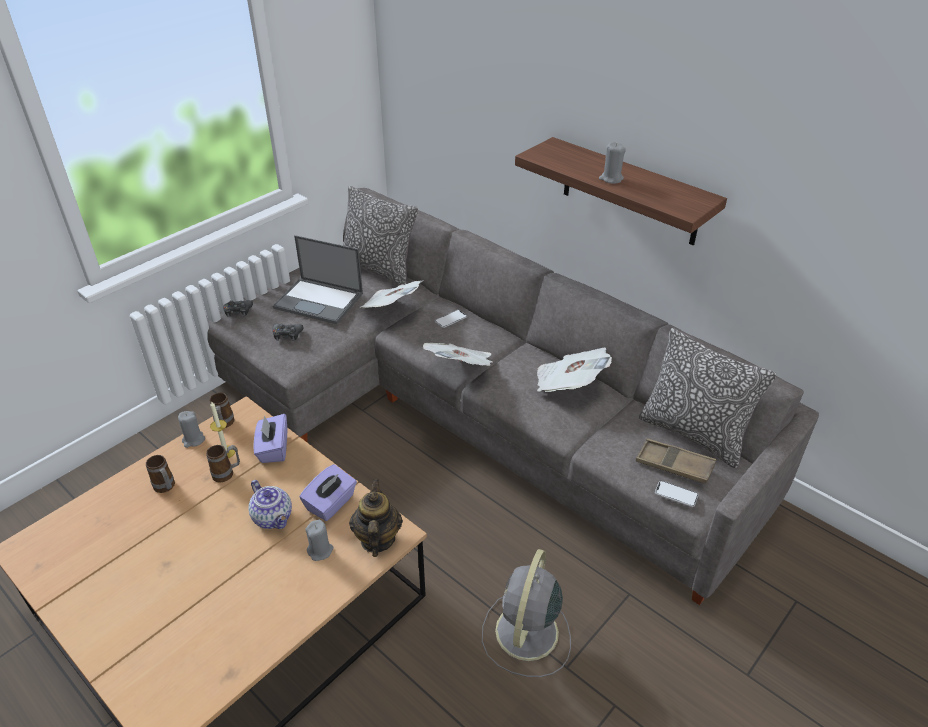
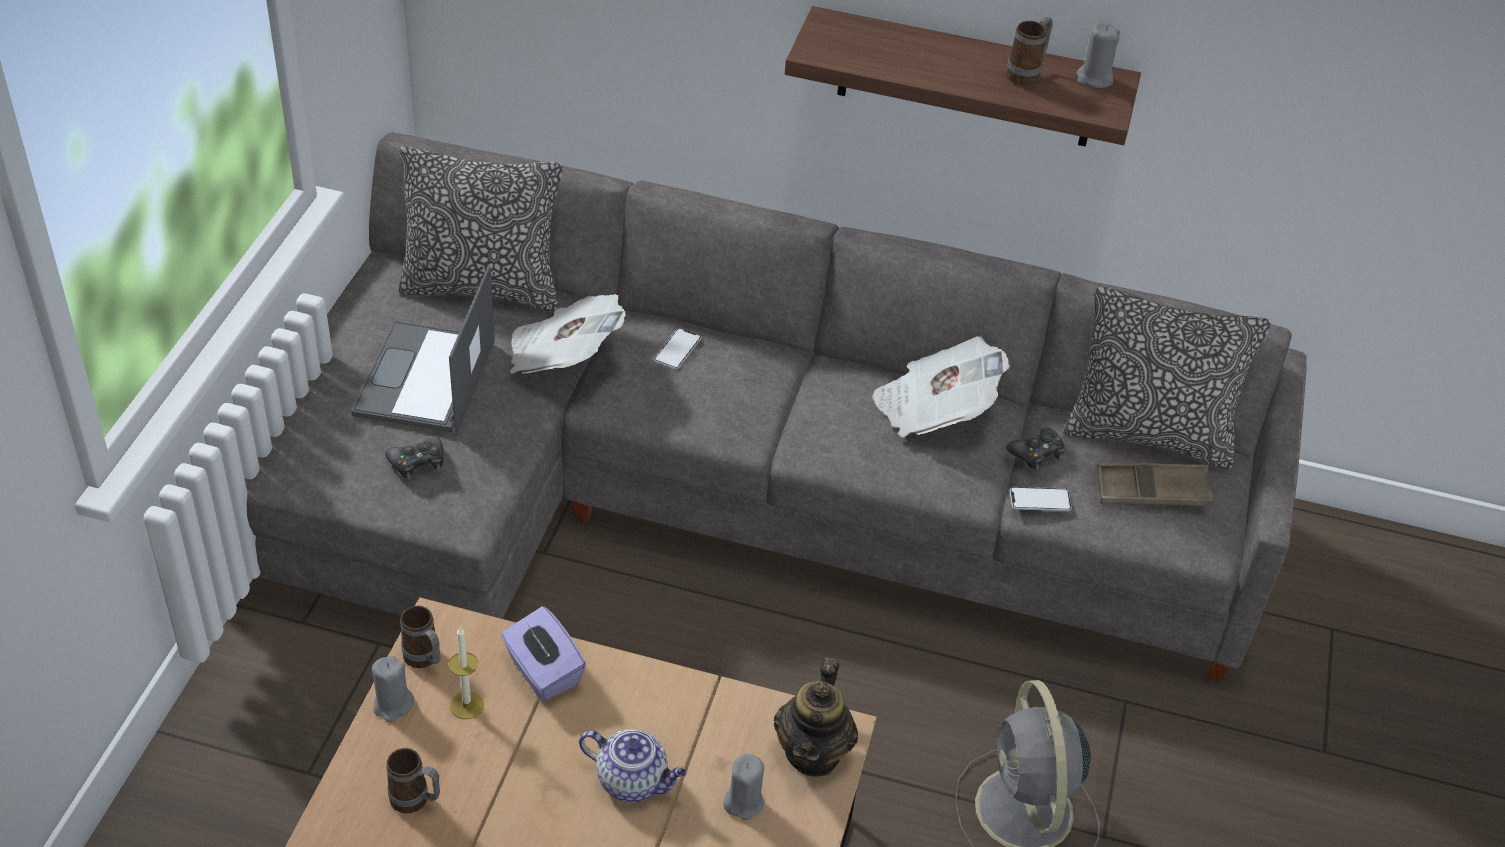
camera: 30 degrees left, 5 degrees up
mug [206,445,240,483] -> mug moved to [1006,16,1053,86]
black game controller [223,300,253,317] -> black game controller moved to [1006,427,1065,470]
laptop [273,235,363,324] -> laptop turned 105 degrees clockwise [351,266,495,433]
purple tissue box [300,464,357,521] -> none
teapot [349,479,403,557] -> teapot turned 135 degrees counterclockwise [774,657,858,777]
newspaper [423,343,493,366] -> none
grey candle [599,142,626,184] -> grey candle moved to [1076,22,1120,88]
phone [655,481,699,507] -> phone moved to [1009,487,1072,511]

